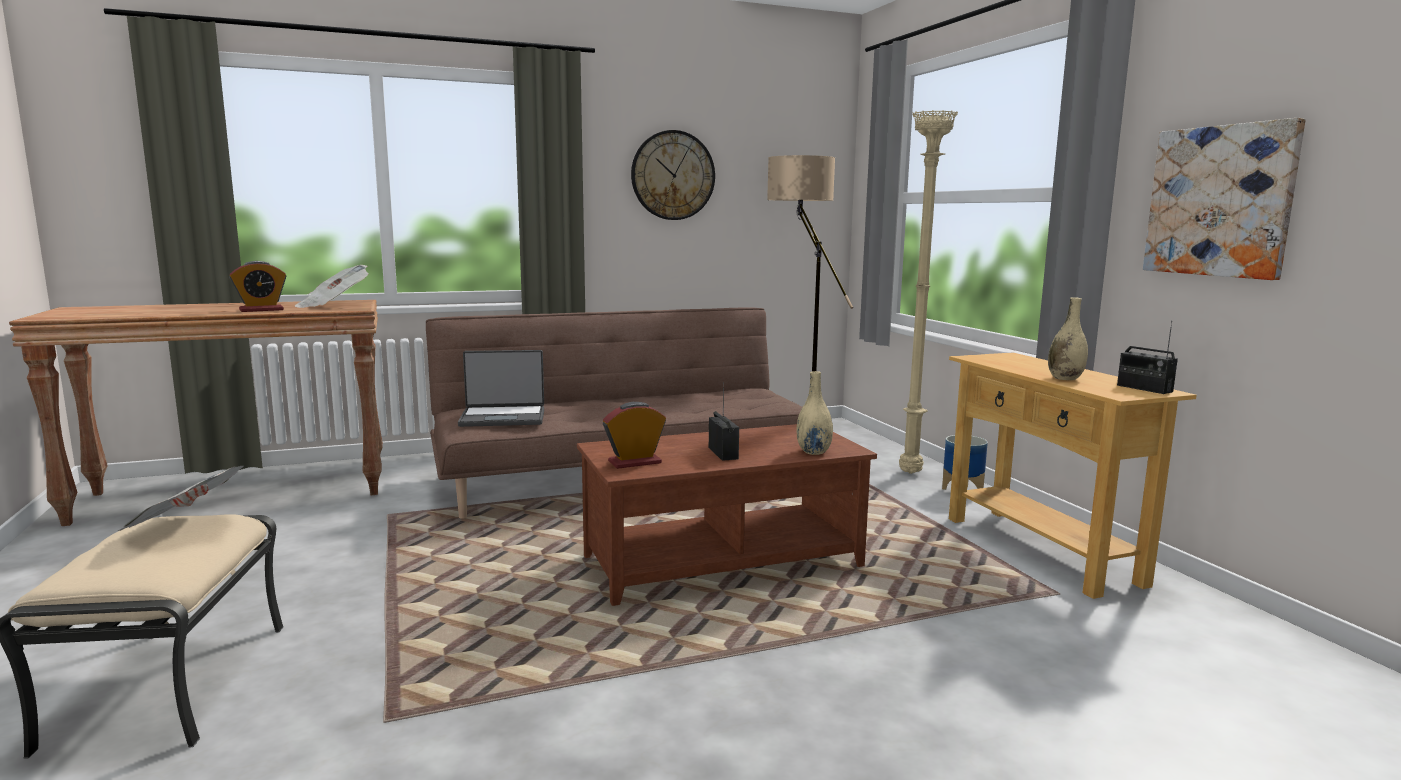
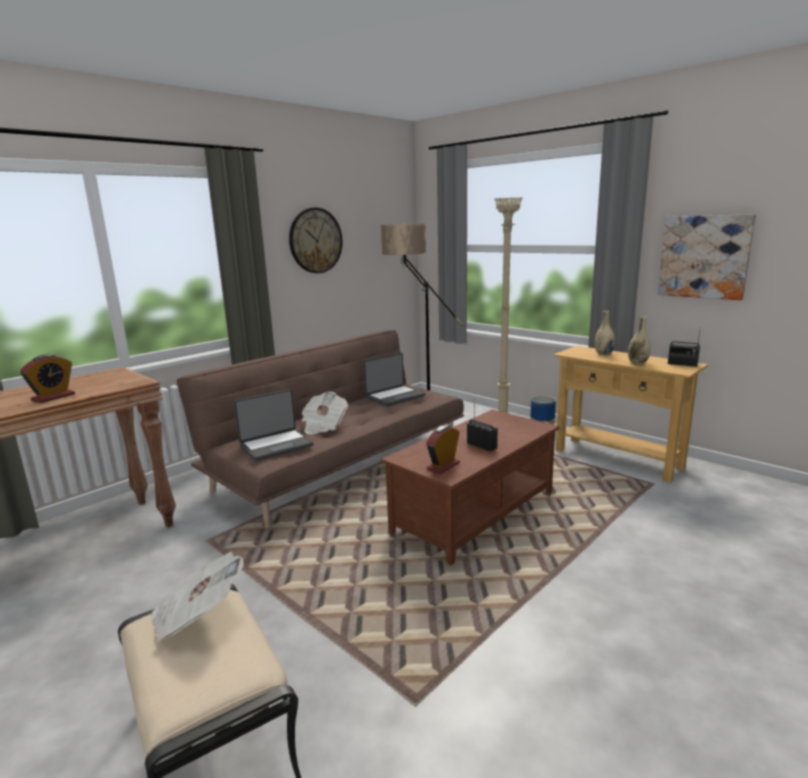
camera: 25 degrees left, 5 degrees up
newspaper [295,265,368,308] -> newspaper moved to [301,392,348,434]
beige vase [797,371,833,455] -> beige vase moved to [595,311,615,355]
none -> laptop [363,353,425,406]

